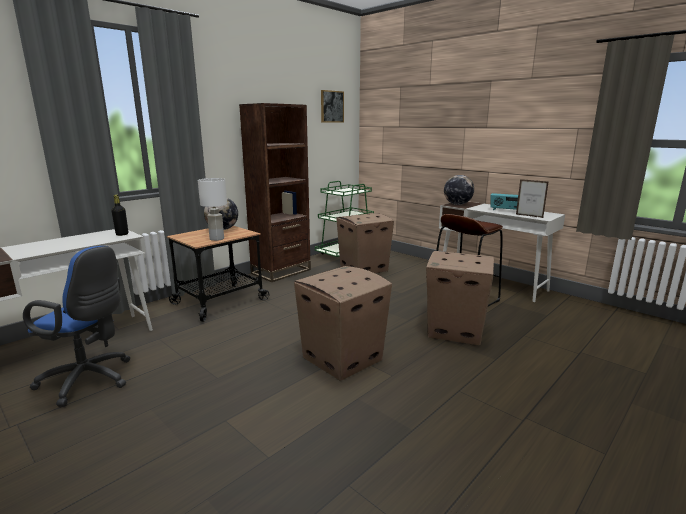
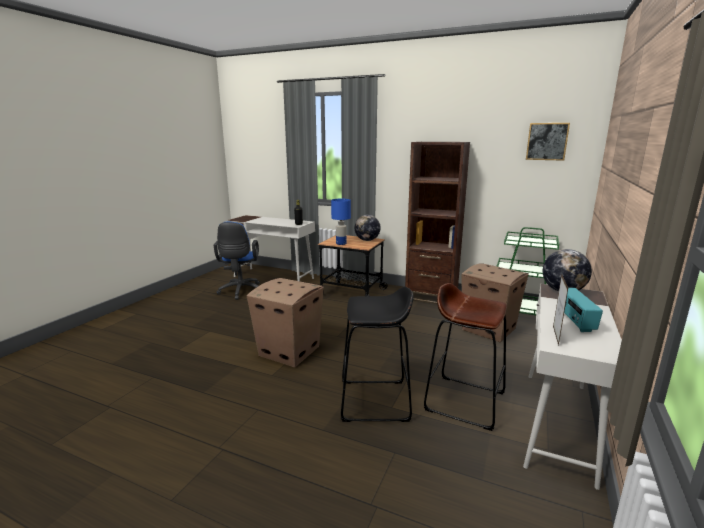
camera: 70 degrees right, 0 degrees up
white table lamp [198,178,227,241] -> blue table lamp [331,199,351,245]
cardboard box [426,251,494,345] -> black stool [341,286,414,422]

